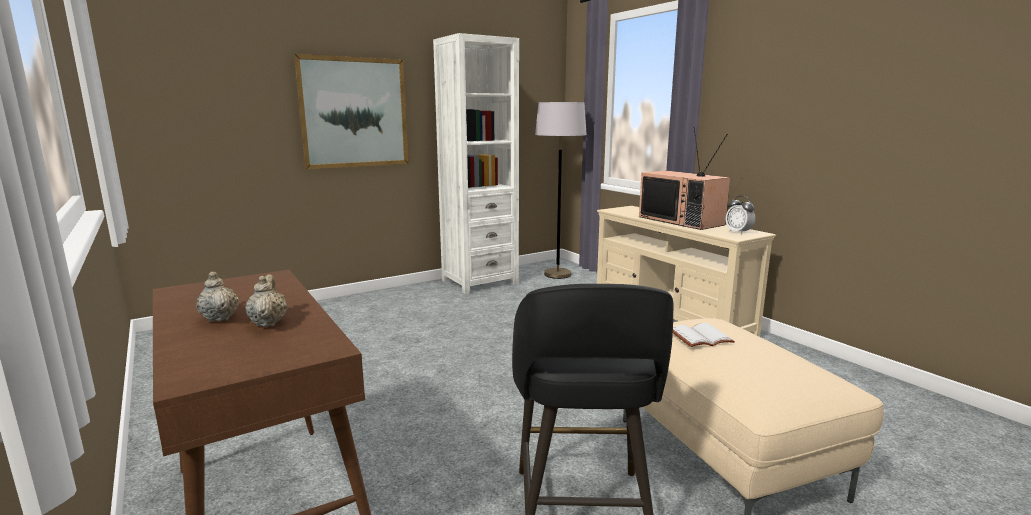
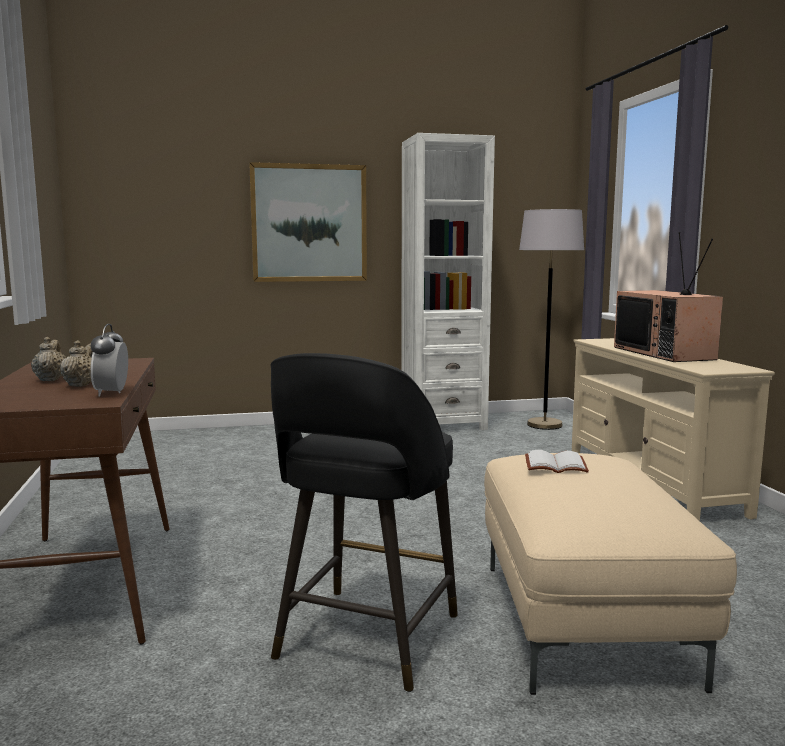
camera: 20 degrees right, 5 degrees down
alarm clock [726,196,755,234] -> alarm clock moved to [91,324,128,397]

